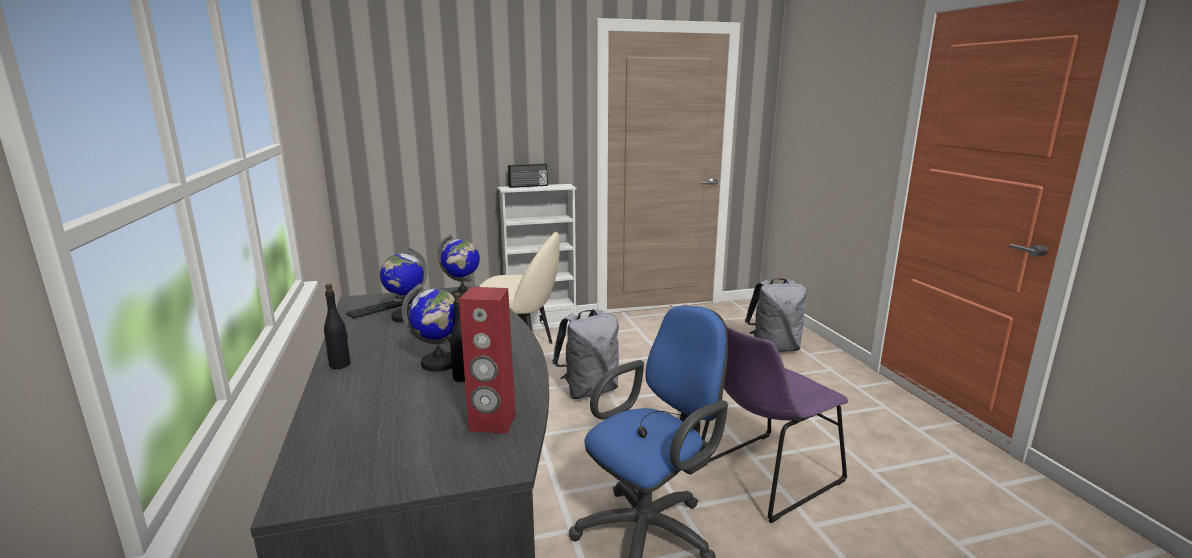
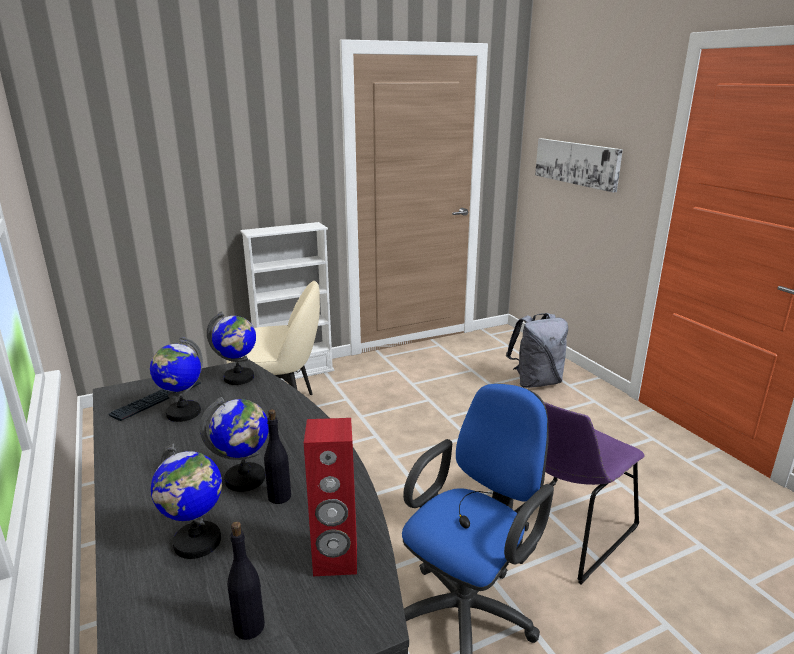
camera: 10 degrees left, 5 degrees up
black bottle [324,284,350,369] -> black bottle moved to [227,521,265,640]
radio [508,163,548,188] -> none
grey backpack [552,309,619,399] -> none
none -> globe [151,444,222,559]
none -> picture [535,138,623,192]

